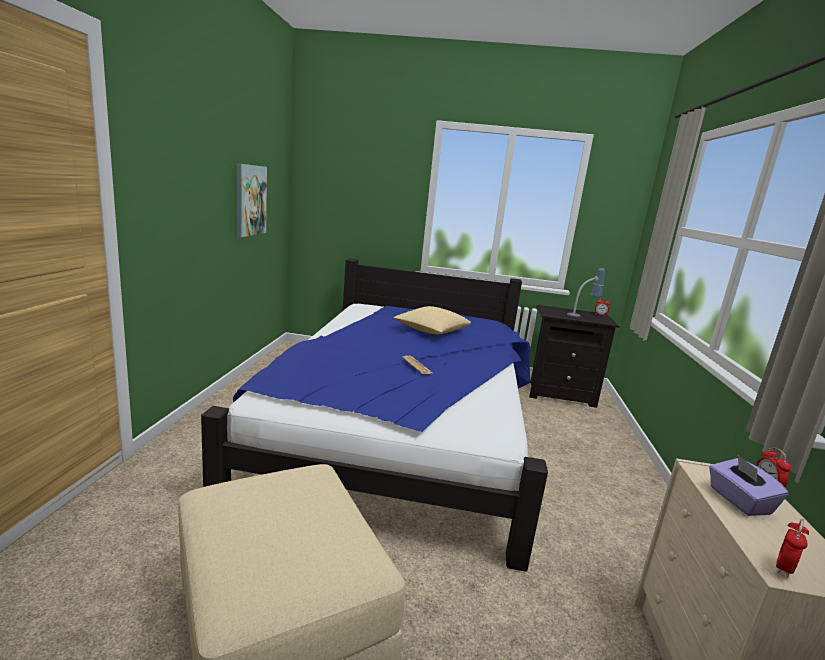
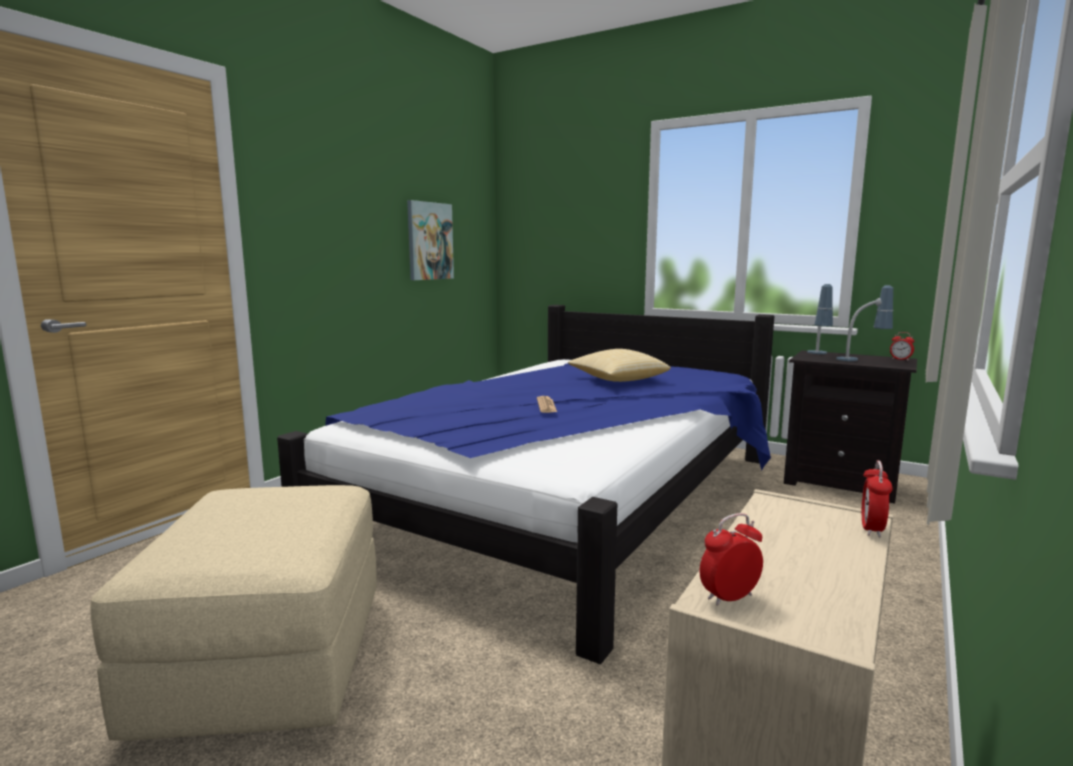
camera: 25 degrees right, 5 degrees down
purple tissue box [709,455,789,516] -> none
none -> table lamp [807,284,833,354]

